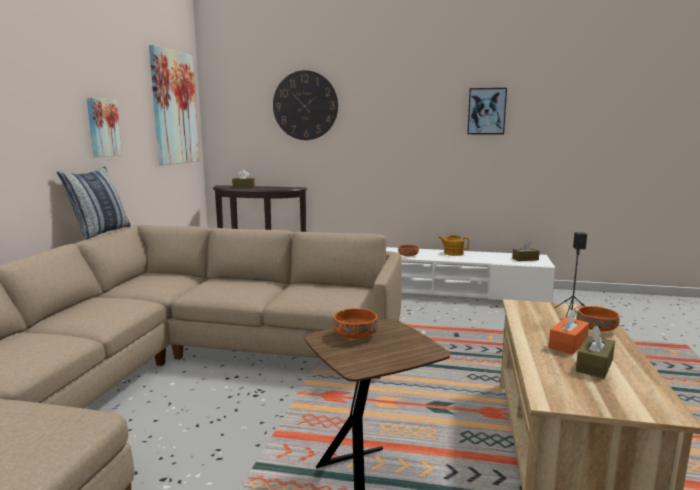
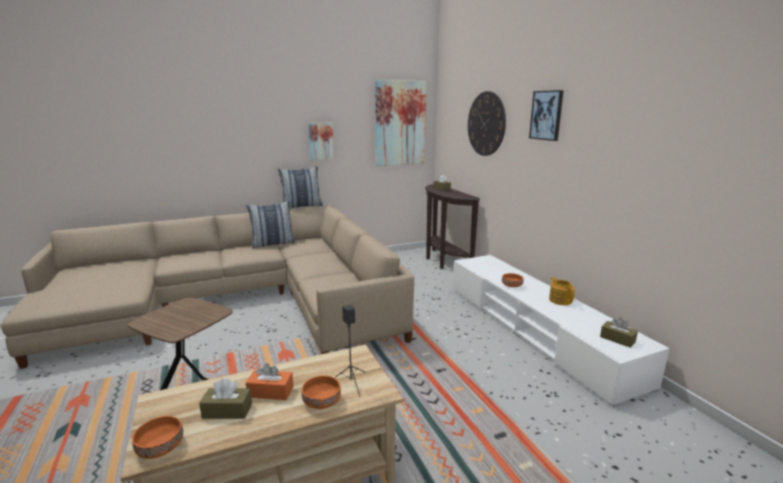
camera: 55 degrees right, 5 degrees up
orange bowl [333,308,378,339] -> orange bowl moved to [132,416,183,459]
picture [467,88,507,134] -> picture moved to [529,90,564,141]
none -> pillow [246,201,296,249]

